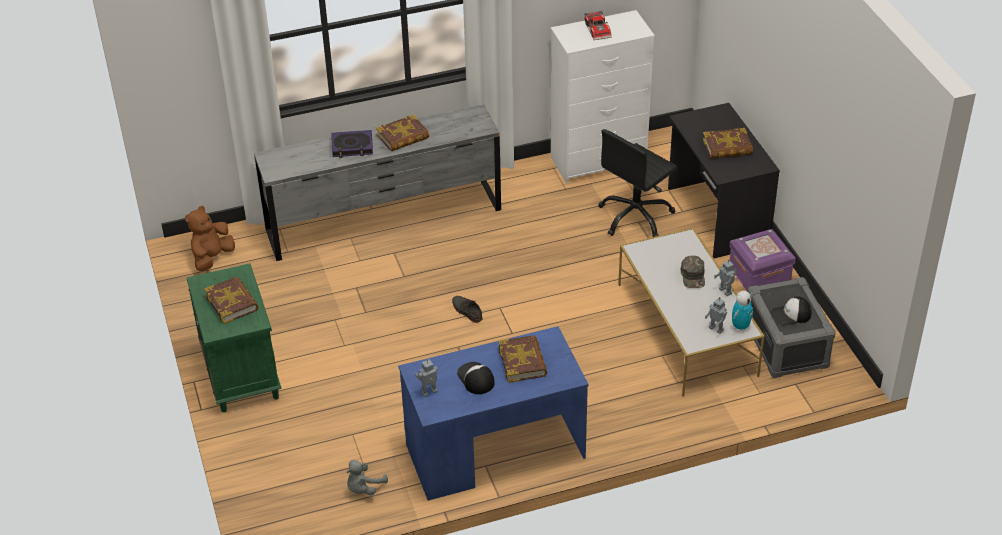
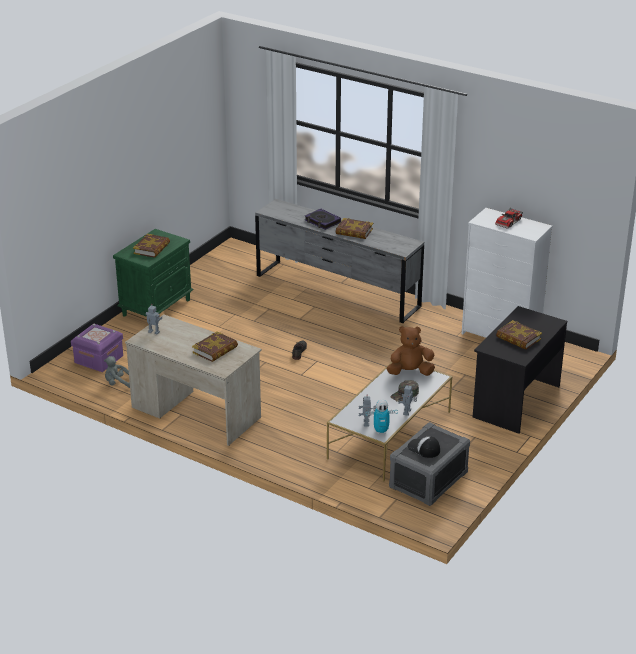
camera: 50 degrees right, 10 degrees down
brown plush toy [185,206,235,271] -> brown plush toy moved to [386,326,435,376]
blue desk [398,326,589,501] -> beige desk [125,315,262,446]
cap [457,362,495,394] -> none
black office chair [598,129,677,237] -> none
purple storage box [729,229,796,291] -> purple storage box moved to [71,324,123,372]

